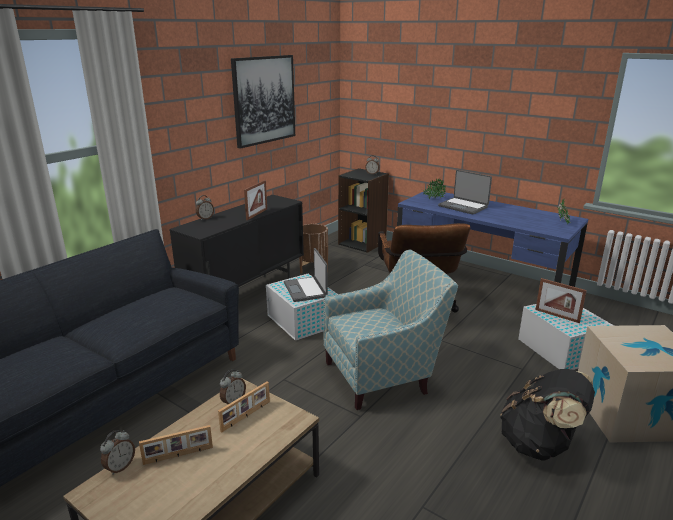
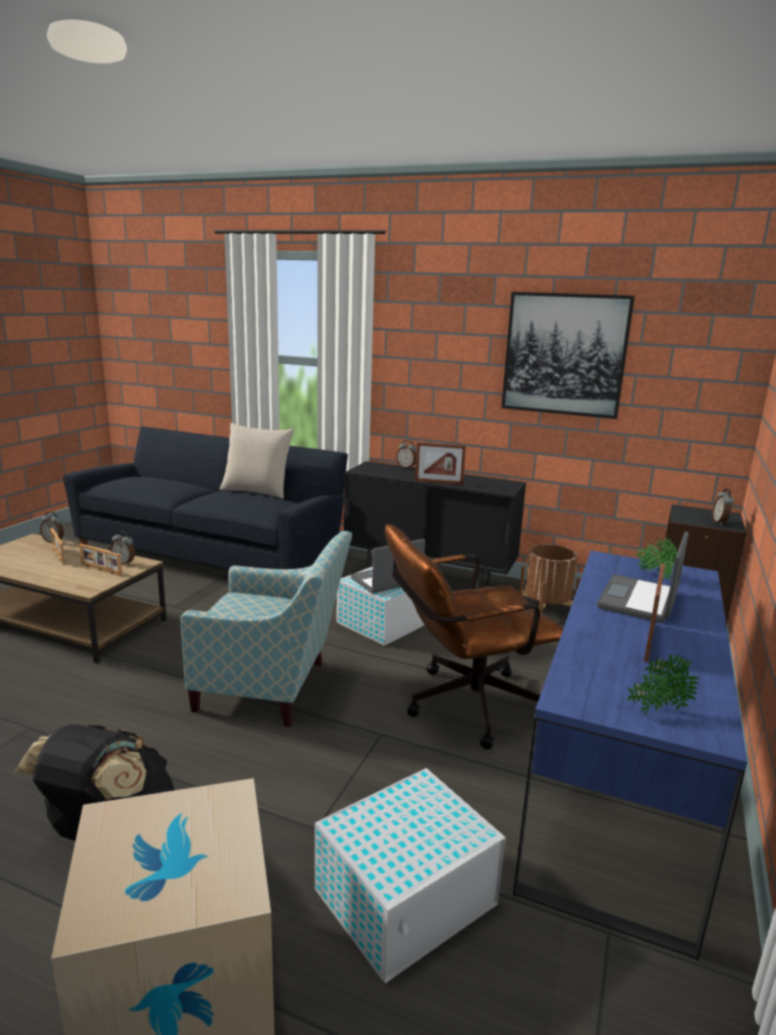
camera: 75 degrees right, 5 degrees down
armchair [323,250,458,410] -> armchair turned 45 degrees counterclockwise [181,531,352,727]
picture frame [535,278,587,323] -> picture frame moved to [644,563,665,662]
none -> beige pillow [220,423,294,499]

